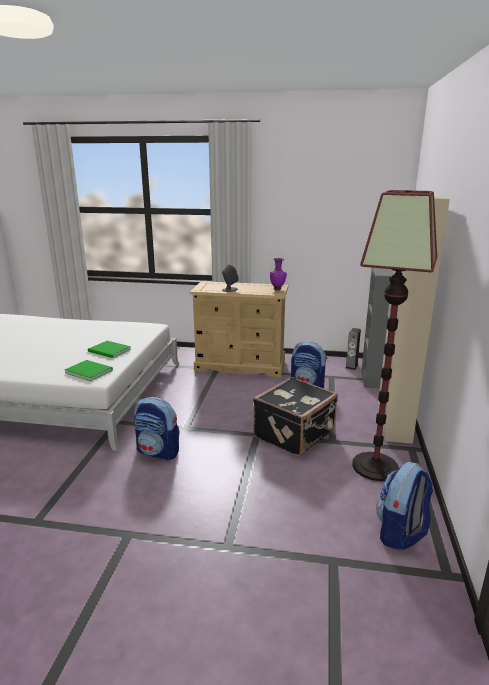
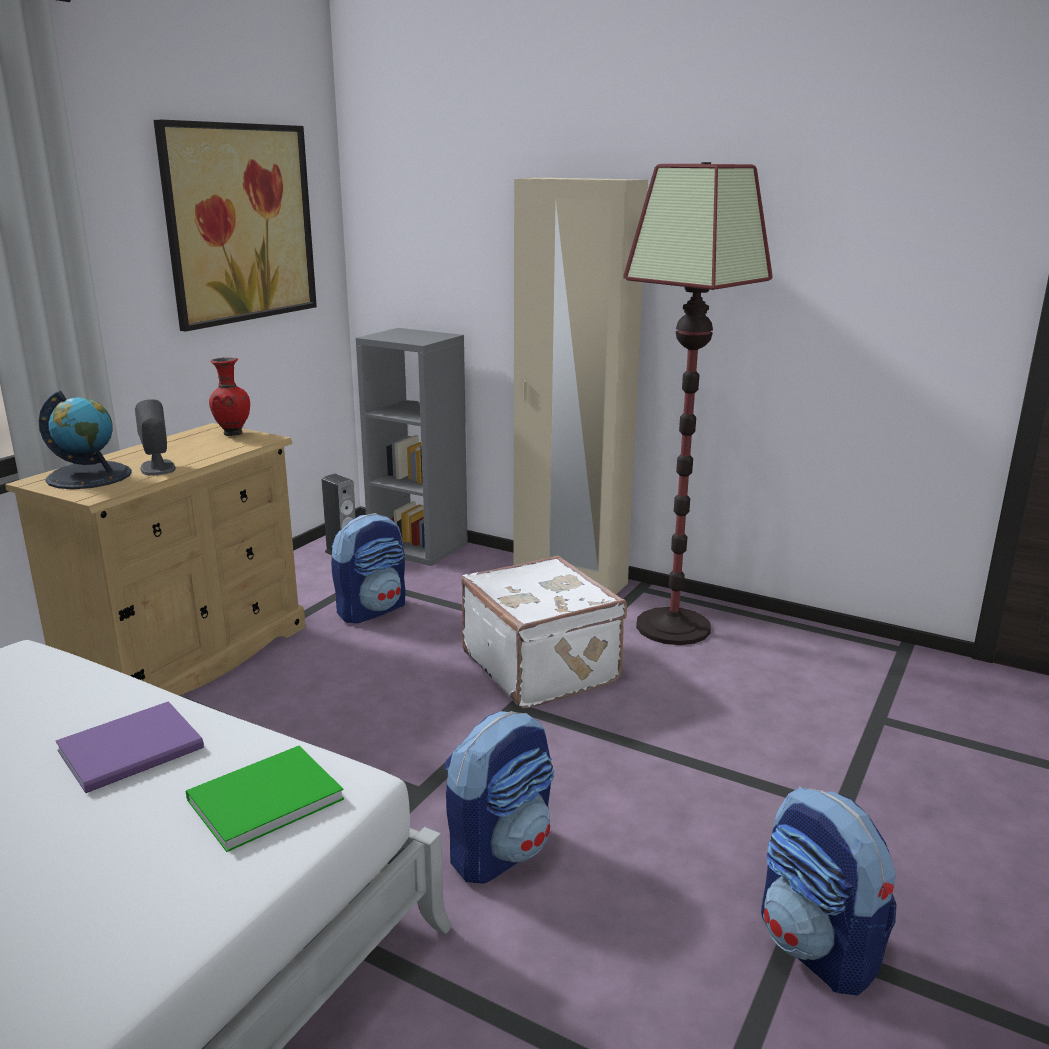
camera: 70 degrees left, 0 degrees up
green book [88,341,131,358] -> purple book [56,701,204,793]
black suitcase [253,377,338,456] -> white suitcase [461,555,627,708]
purple vase [270,258,287,290] -> red vase [209,357,250,436]
backpack [376,462,433,550] -> backpack moved to [761,787,897,996]
none -> globe [39,391,132,489]
none -> picture [153,119,317,332]

